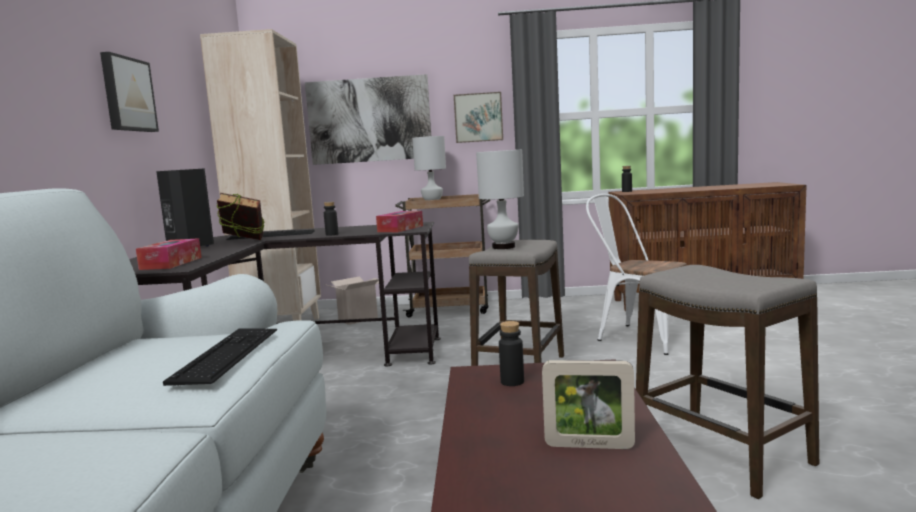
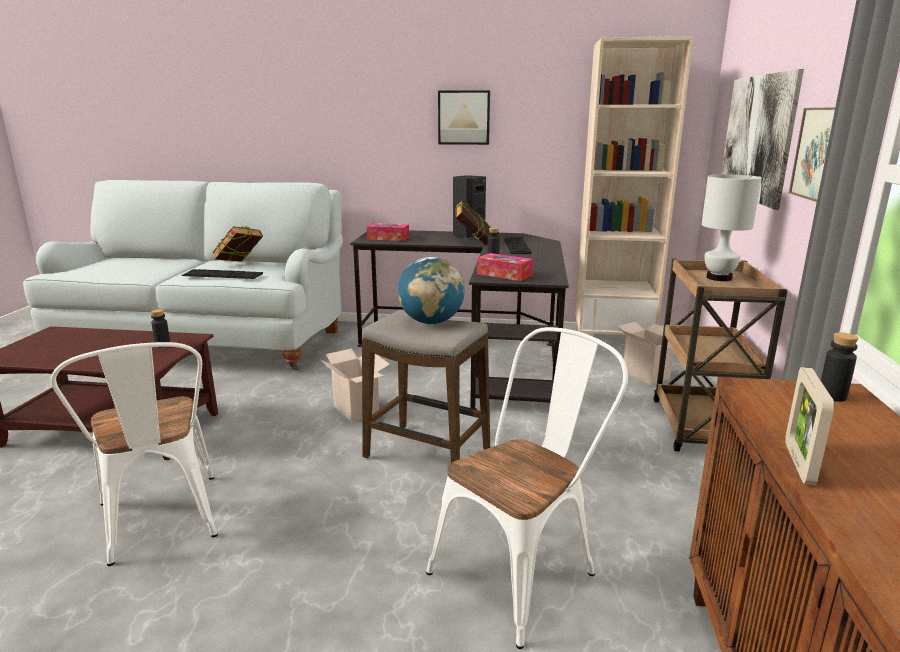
camera: 95 degrees right, 10 degrees up
white table lamp [476,150,524,249] -> globe [398,257,465,324]
picture frame [542,360,635,449] -> picture frame moved to [785,367,834,485]
stool [636,265,819,499] -> white chair [50,342,218,566]
none -> book [212,226,263,262]
none -> cardboard box [319,348,390,422]

